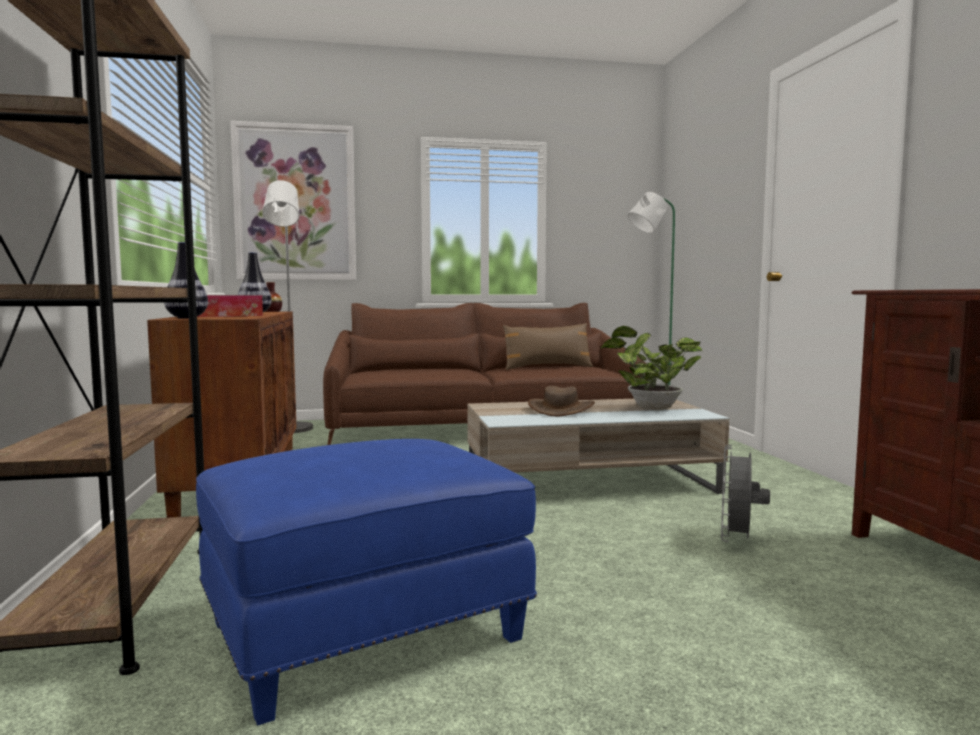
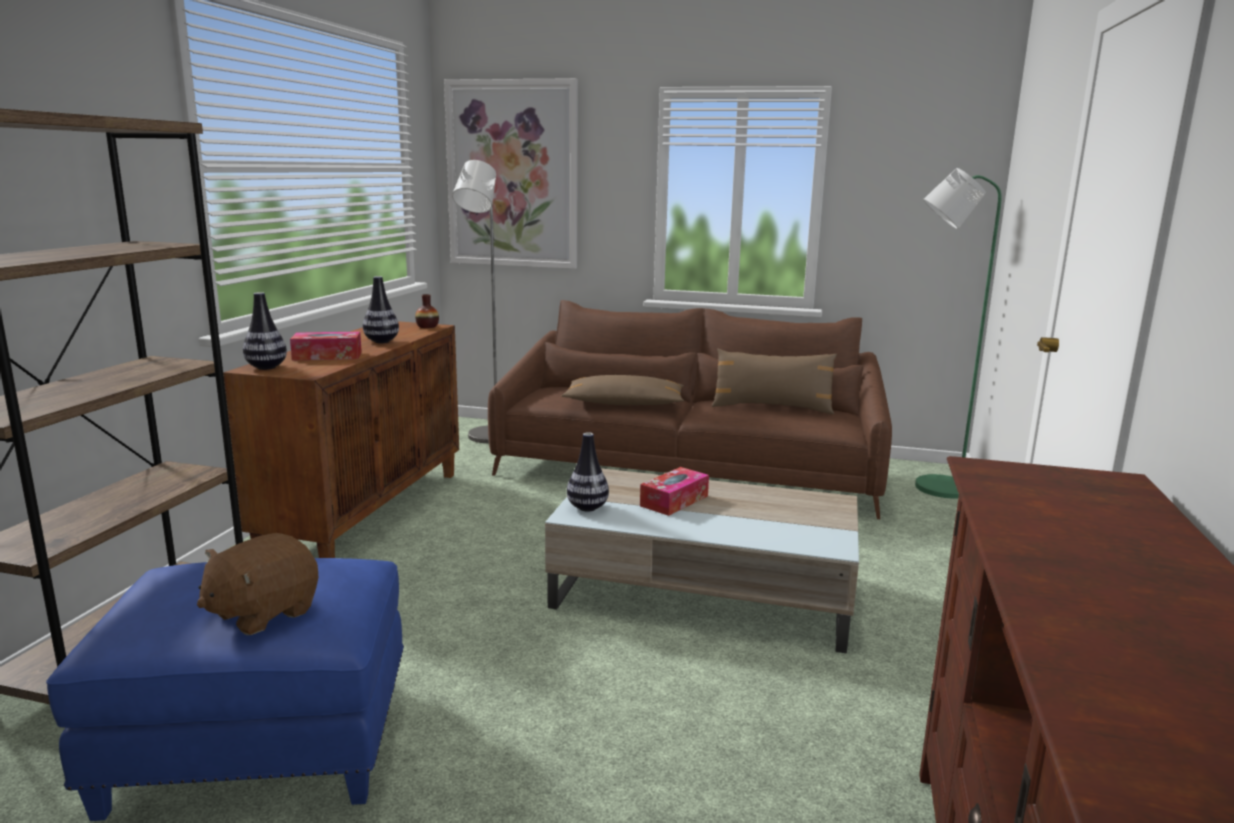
camera: 25 degrees right, 10 degrees up
brown hat [528,386,595,416] -> tissue box [640,467,709,516]
potted plant [600,326,702,411] -> none
grey fan [721,445,770,542] -> none
none -> brown plush toy [197,533,318,635]
none -> brown pillow [562,375,684,405]
none -> vase [567,432,609,512]

